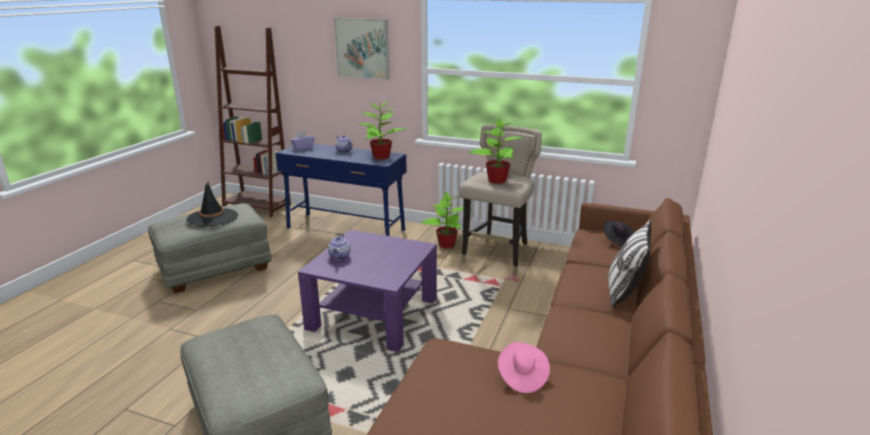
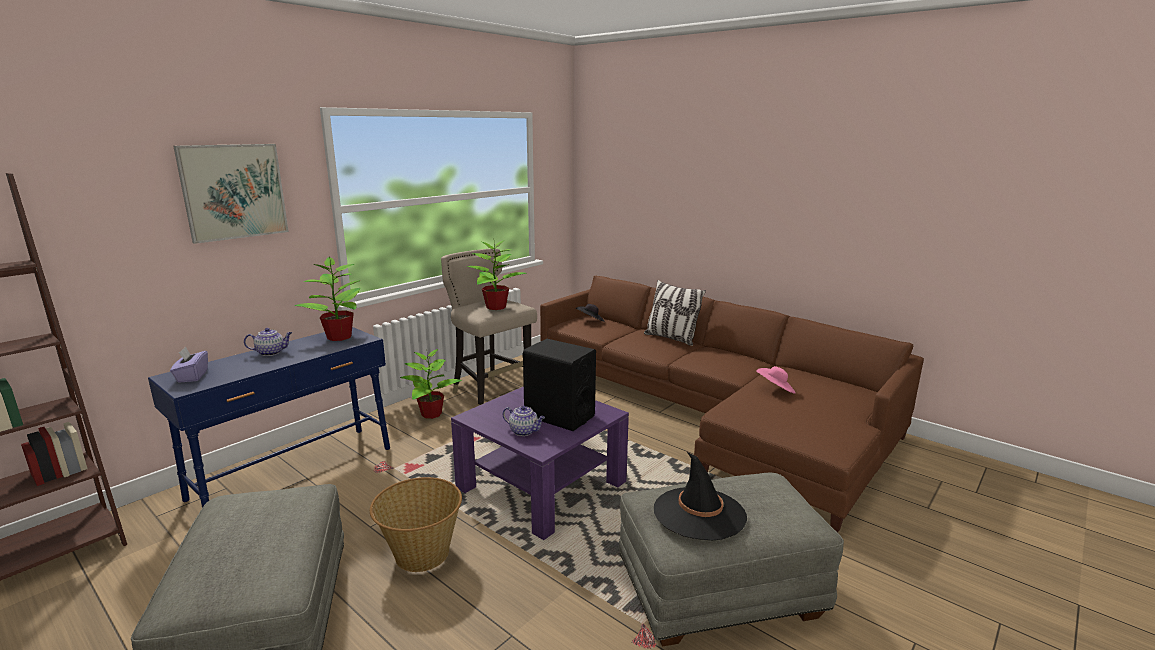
camera: 70 degrees left, 5 degrees down
black hat [186,181,238,227] -> black hat moved to [654,452,747,540]
none -> basket [370,477,462,572]
none -> black speaker [522,339,596,431]

